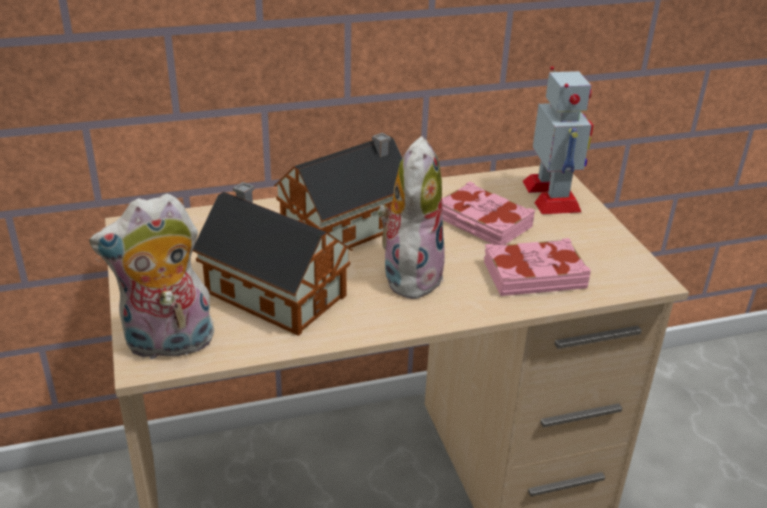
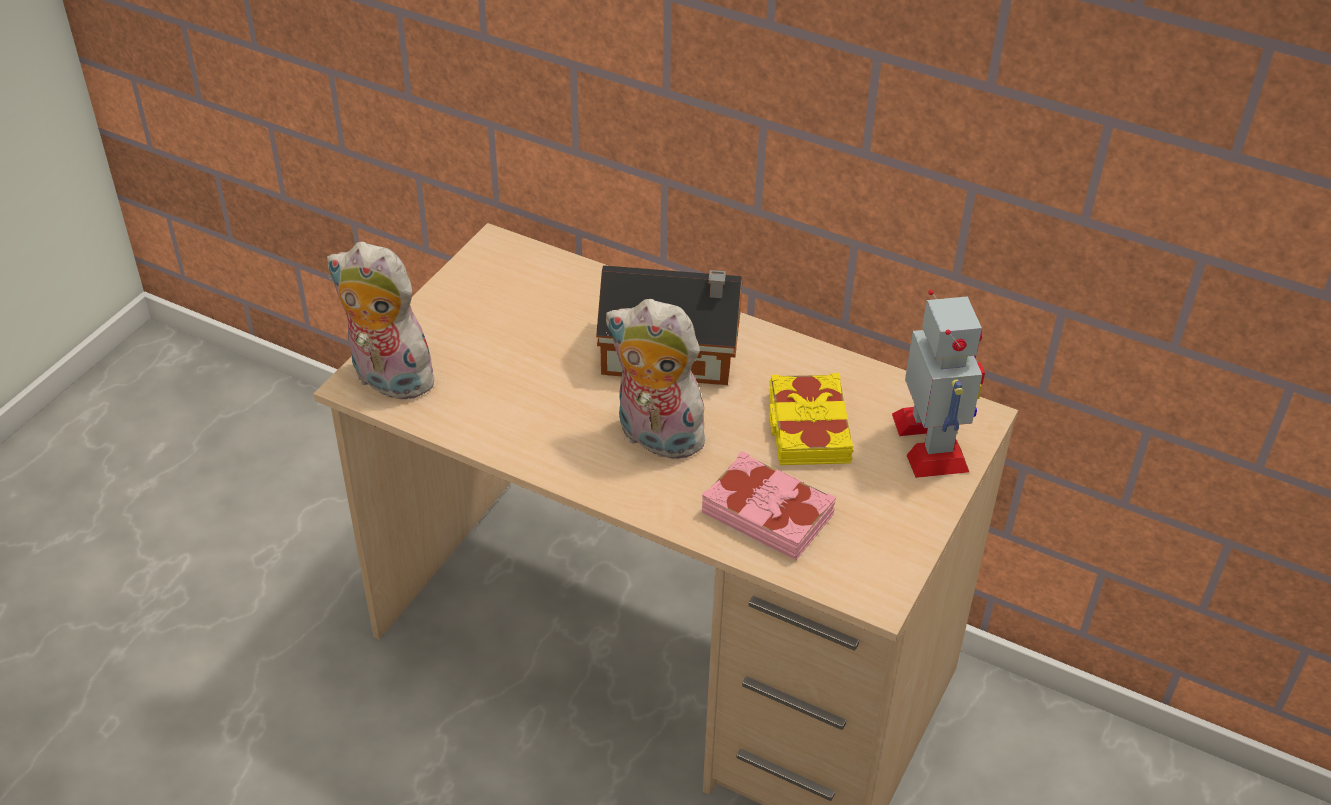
camera: 45 degrees right, 10 degrees up
toy house [193,182,353,336] -> none
plush toy [378,136,445,301] -> plush toy turned 120 degrees counterclockwise [606,299,714,462]
pink book [442,181,536,245] -> yellow book [769,373,853,465]
toy robot [523,66,593,214] -> toy robot turned 45 degrees counterclockwise [892,290,985,478]

